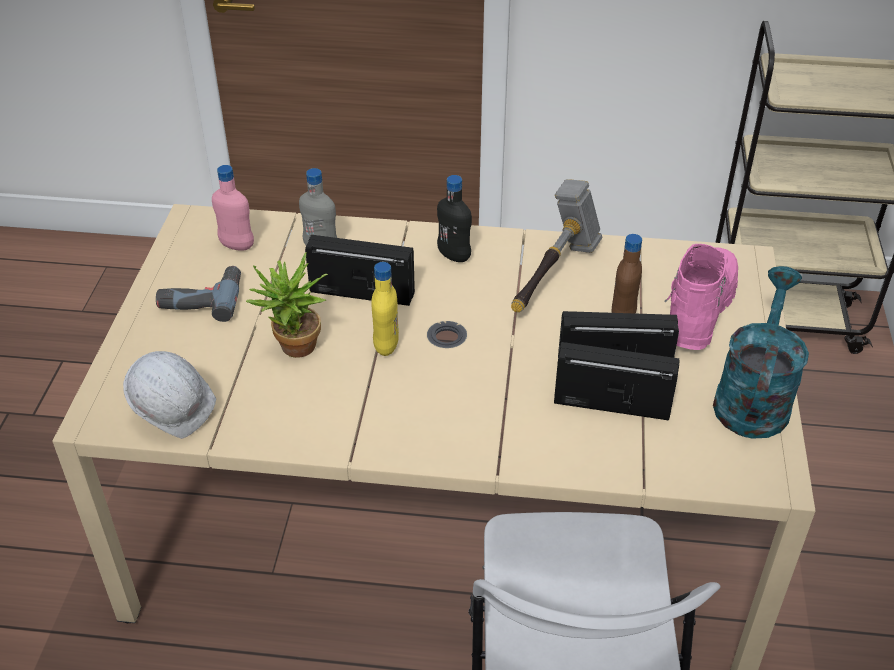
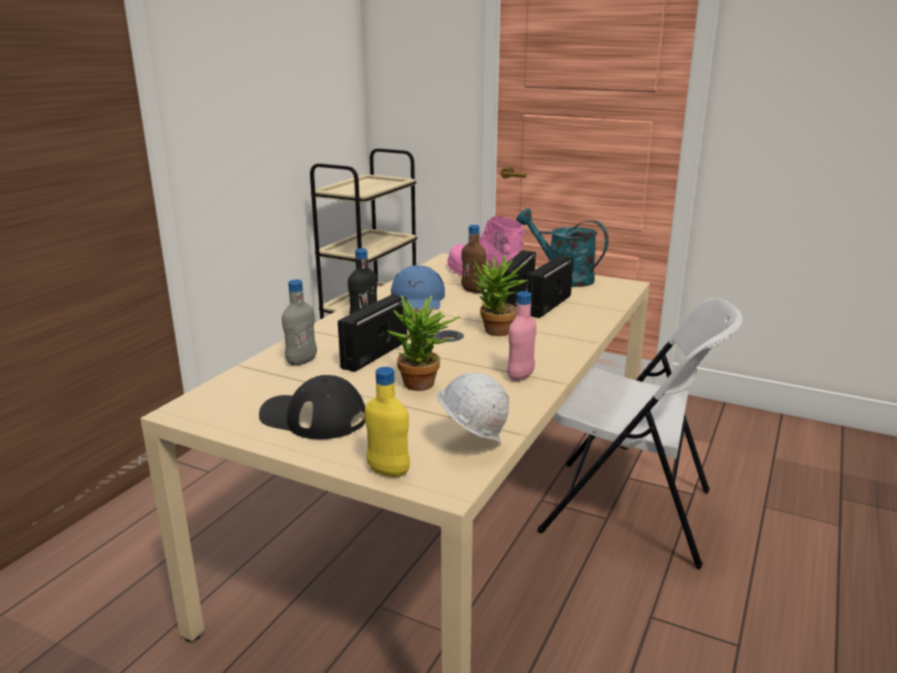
camera: 70 degrees left, 20 degrees down
power drill [156,266,241,322] -> black cap [259,375,365,439]
pink bottle [212,165,254,251] -> pink bottle moved to [507,291,536,381]
yellow bottle [371,262,399,356] -> yellow bottle moved to [364,367,410,477]
hammer [511,179,602,312] -> blue cap [391,265,445,309]
none -> potted plant [473,254,528,336]

